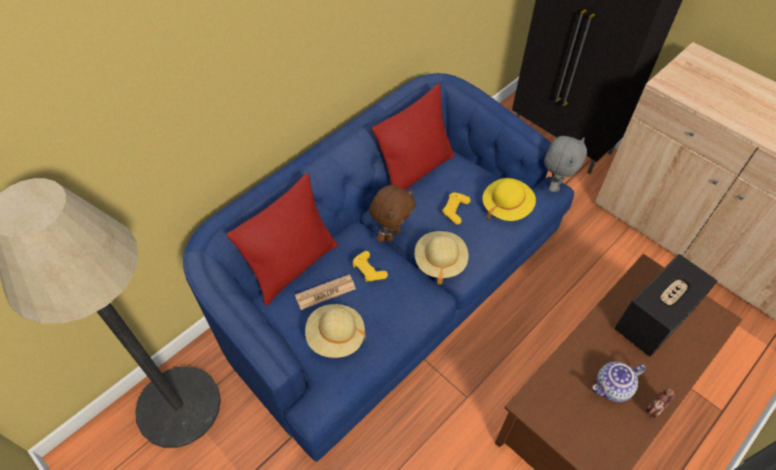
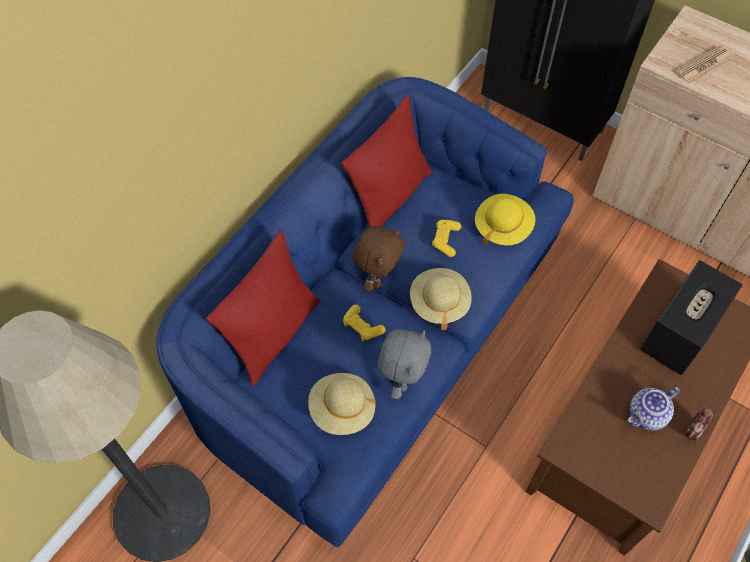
camera: 10 degrees left, 5 degrees up
newspaper [295,275,356,310] -> newspaper moved to [675,45,732,84]
grey plush toy [544,136,587,192] -> grey plush toy moved to [377,329,431,399]

